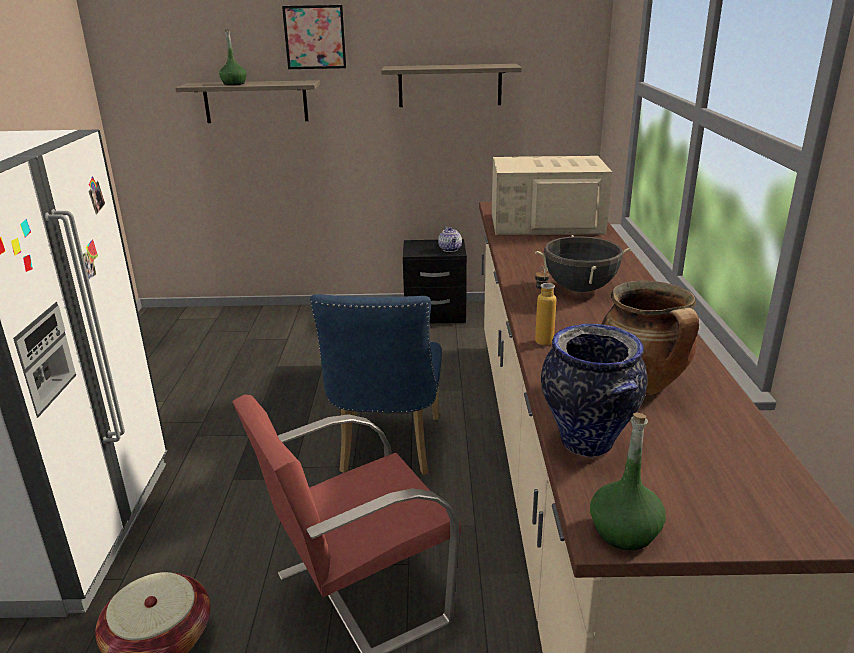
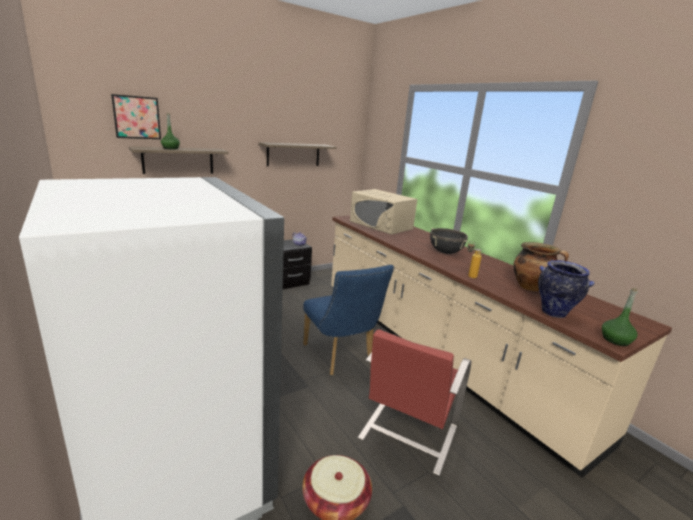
camera: 35 degrees left, 5 degrees down
picture [282,5,346,69] -> picture moved to [111,94,161,139]
beige microwave [492,156,612,235] -> beige microwave turned 105 degrees counterclockwise [350,189,417,235]

